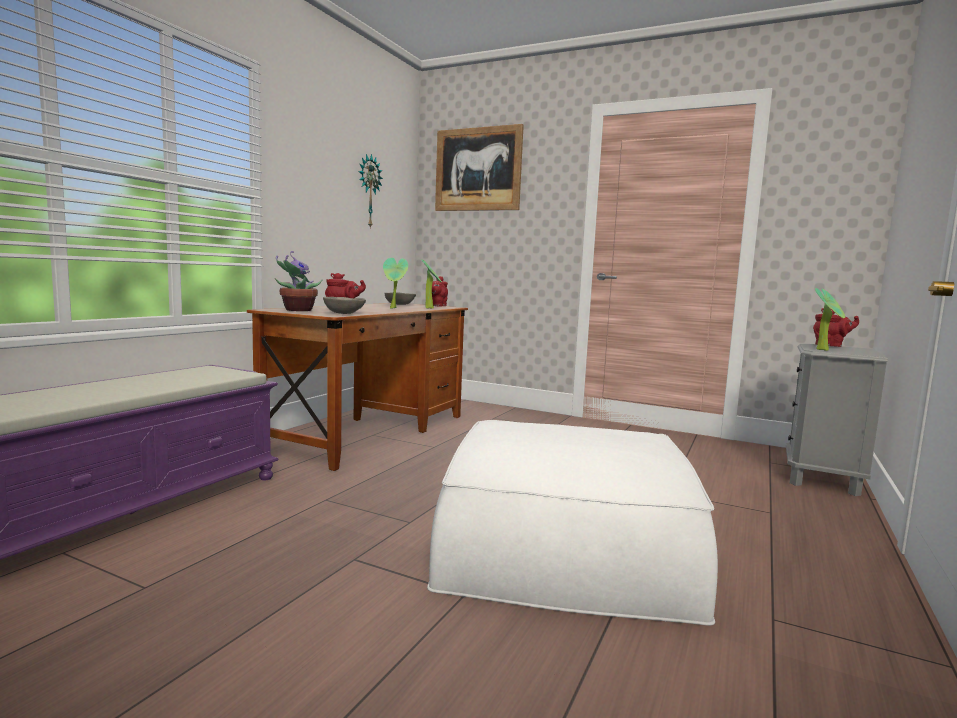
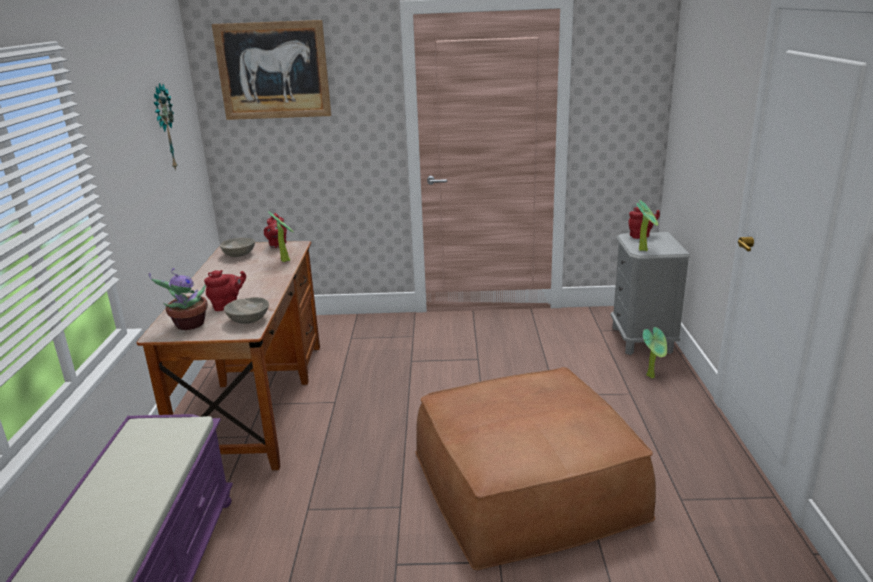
camera: 25 degrees left, 15 degrees up
potted plant [383,258,408,308] -> potted plant moved to [643,327,667,379]
white ottoman [427,420,718,626] -> brown ottoman [415,367,656,570]

